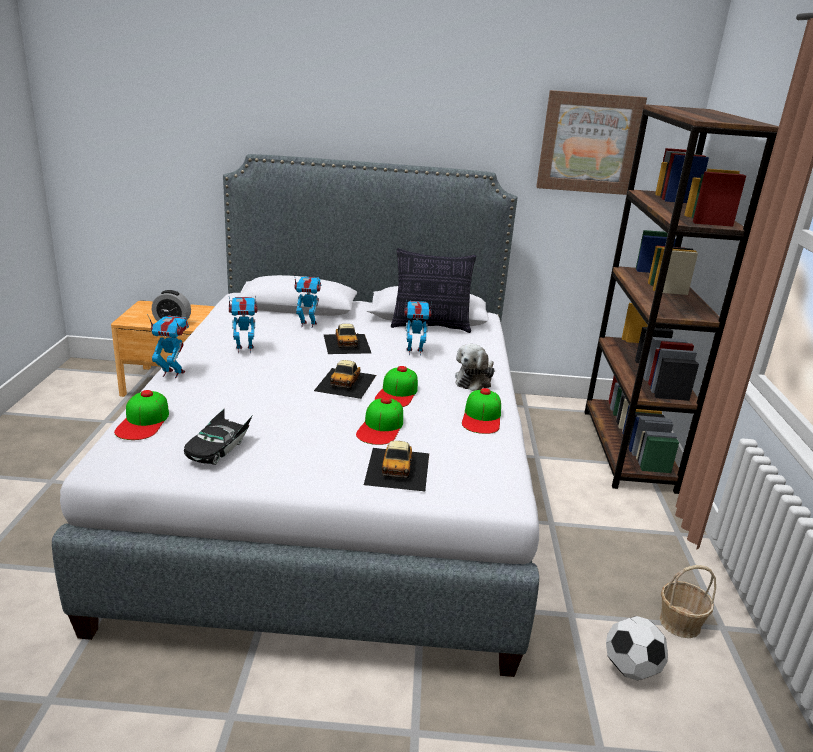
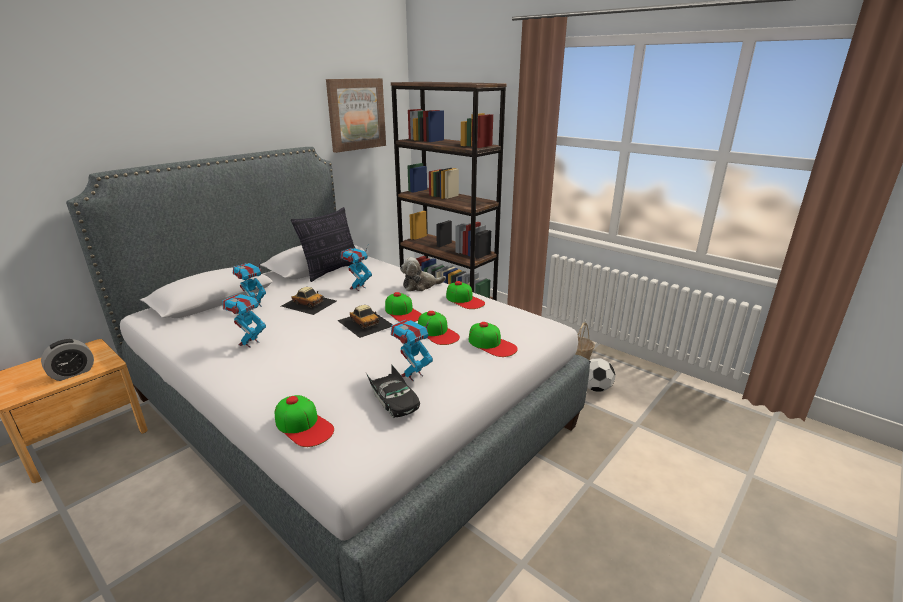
camera: 50 degrees left, 0 degrees up
toy robot [147,314,189,378] -> toy robot moved to [391,318,433,381]
toy car [364,441,429,491] -> cap [469,322,518,357]
plush toy [455,344,495,391] -> plush toy turned 90 degrees clockwise [400,257,446,291]

